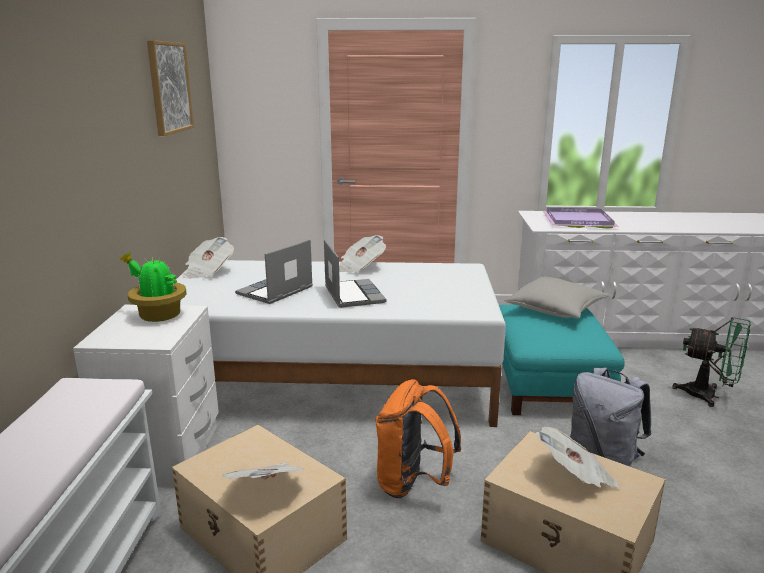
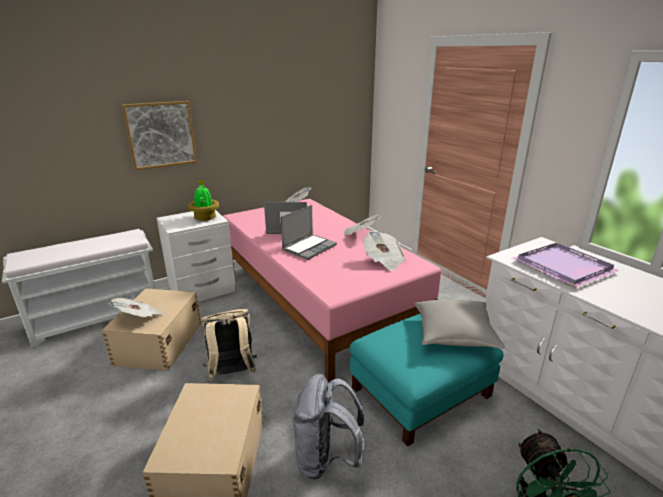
camera: 55 degrees right, 5 degrees up
picture [147,40,194,136] -> picture moved to [122,101,197,170]
white bed [176,260,506,427] -> pink bed [223,199,441,382]
orange backpack [375,379,462,498] -> beige backpack [201,309,257,381]
newspaper [535,427,620,488] -> newspaper moved to [363,231,406,271]

